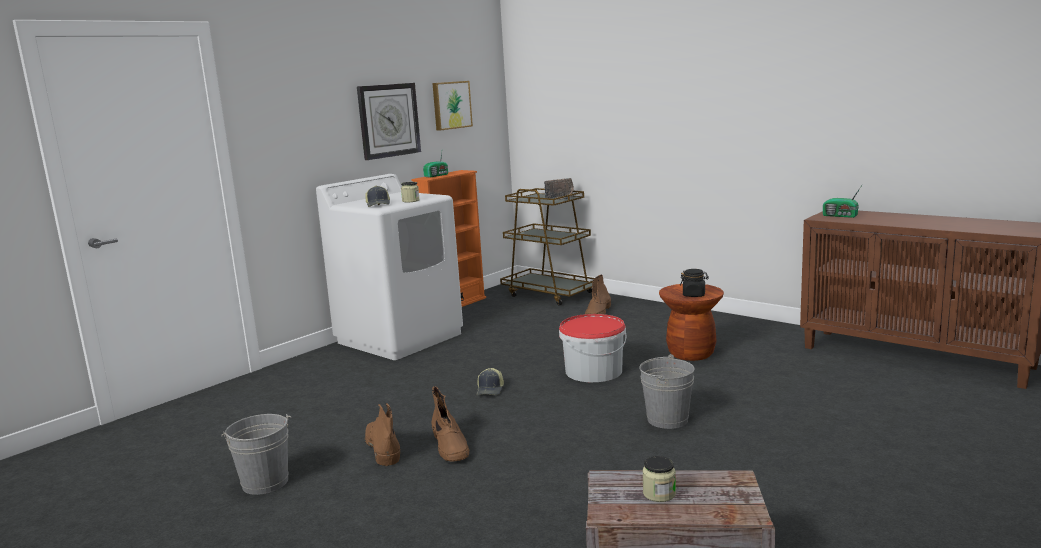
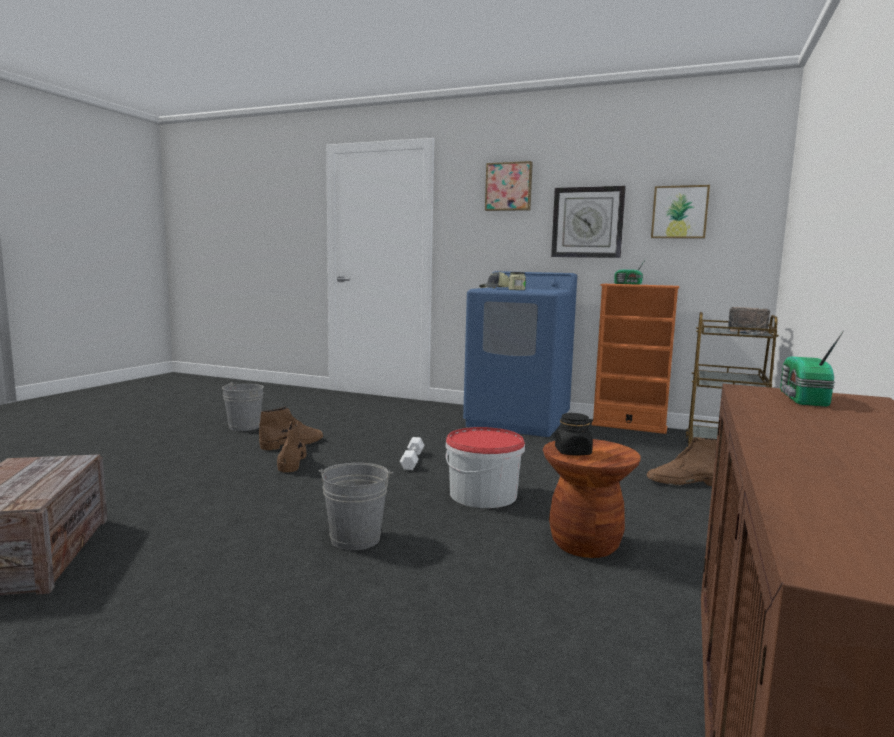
camera: 70 degrees right, 5 degrees down
white washing machine [316,174,463,360] -> blue washing machine [463,271,577,437]
brown boot [431,386,470,462] -> brown boot turned 120 degrees clockwise [277,421,306,473]
cap [476,368,504,395] -> white dumbbell [400,437,425,470]
jar [642,456,676,502] -> none
none -> picture [485,161,533,211]

